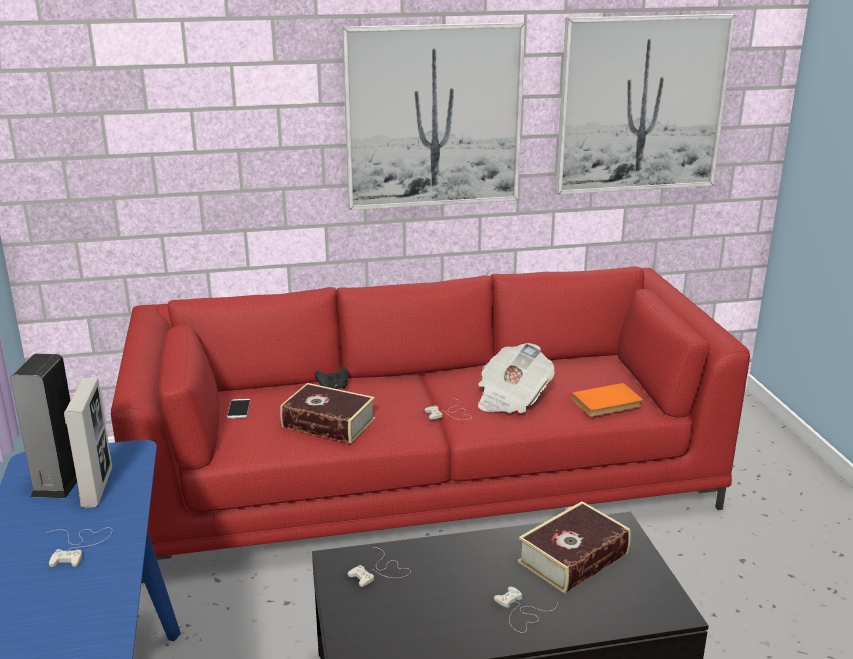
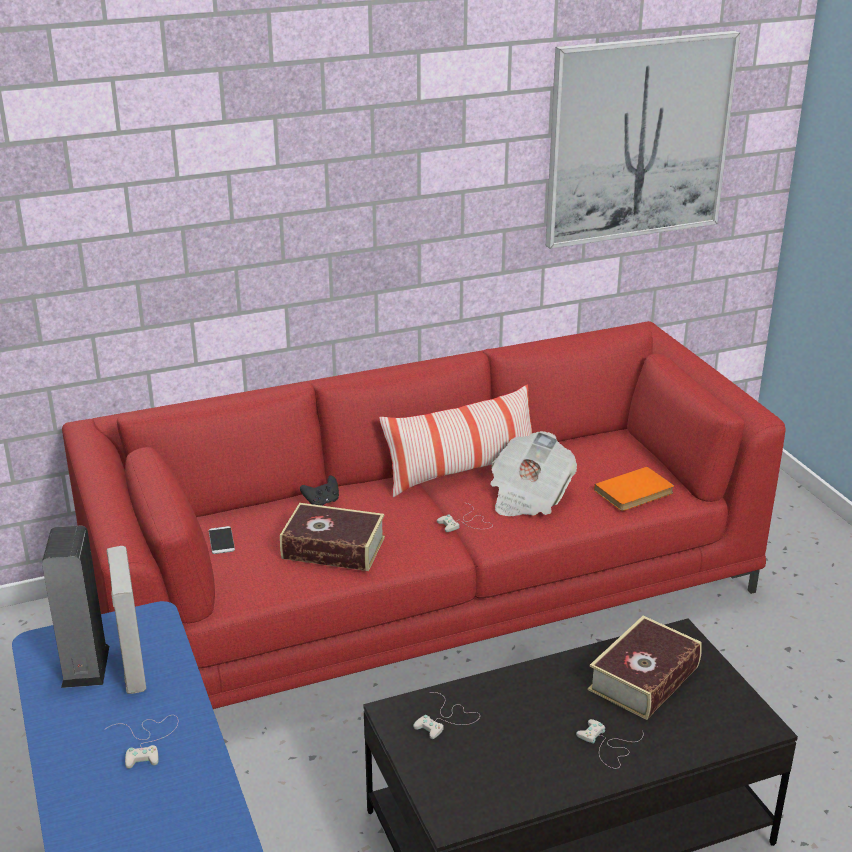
camera: 10 degrees left, 5 degrees up
picture [342,22,525,210] -> none
none -> pillow [379,384,532,497]

